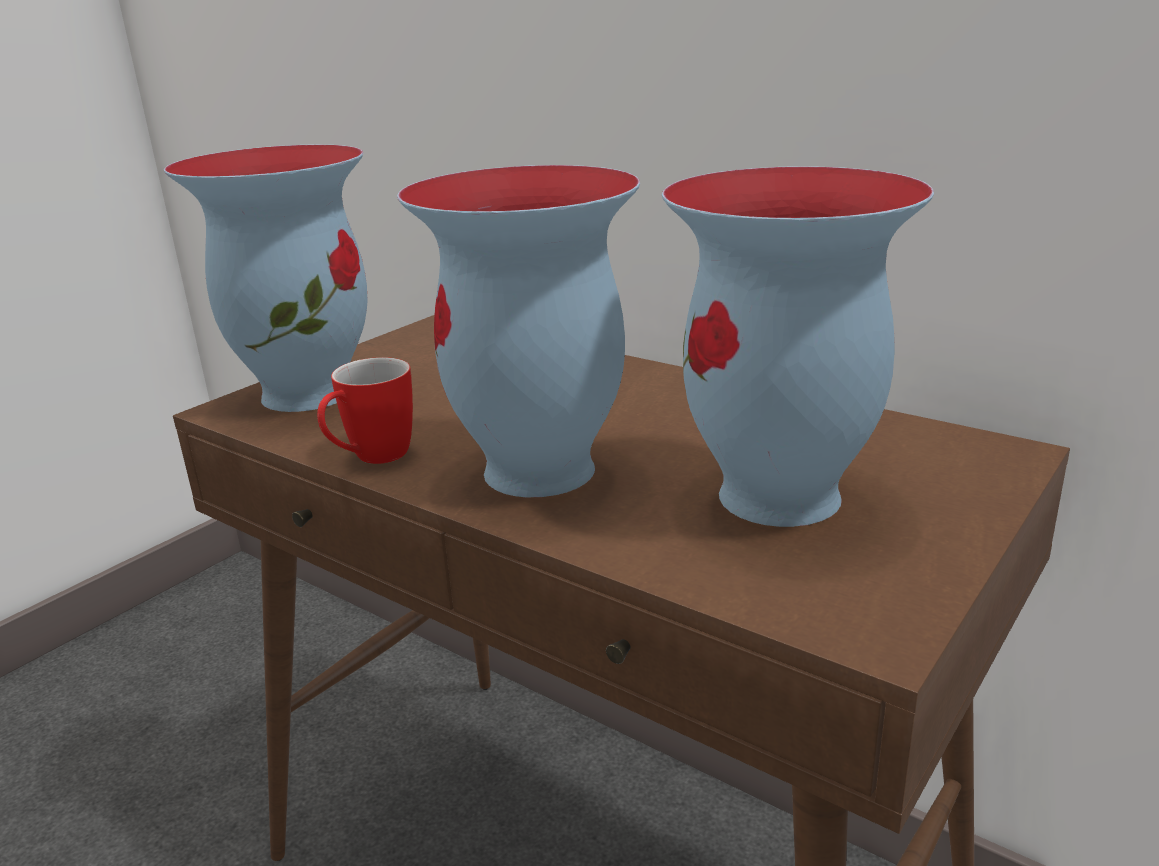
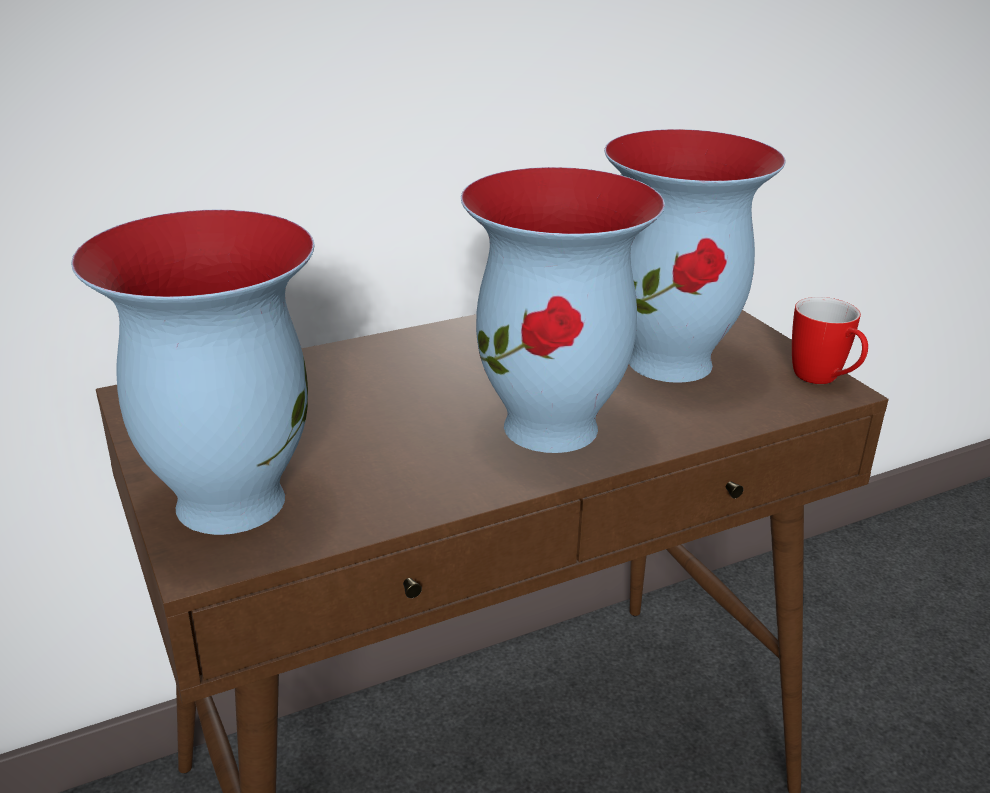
camera: 65 degrees left, 5 degrees up
mug [317,357,413,464] -> mug moved to [792,297,868,384]

